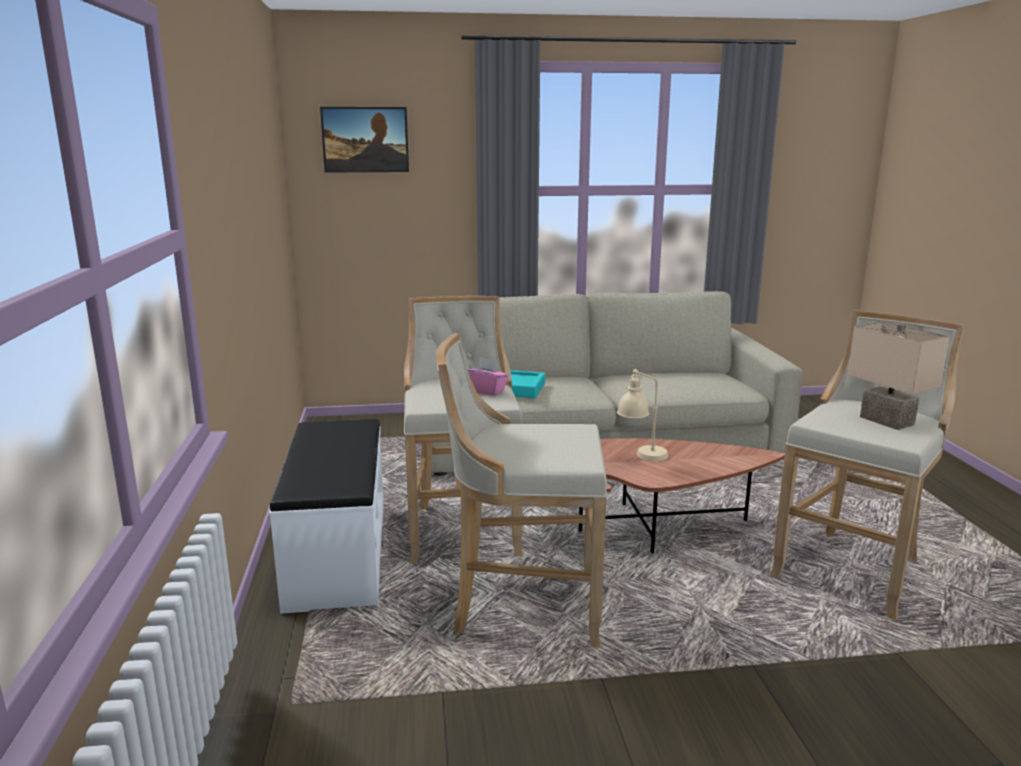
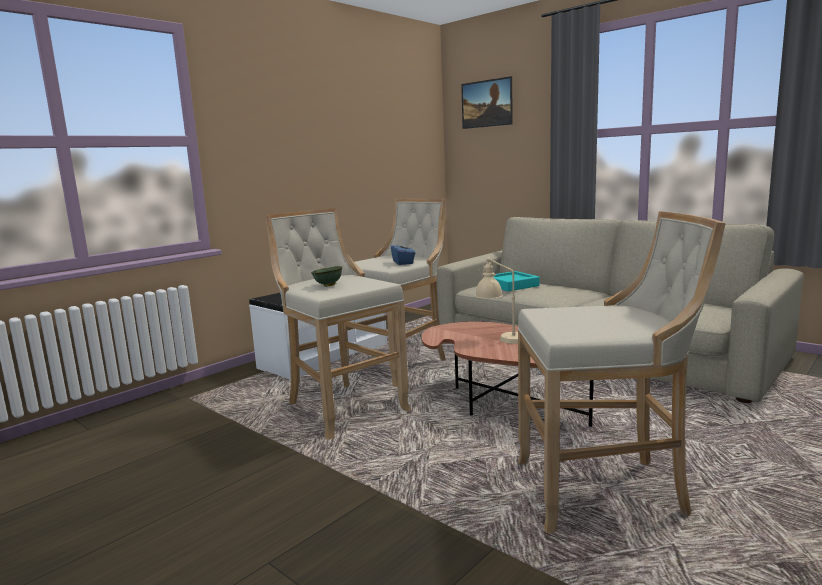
camera: 50 degrees right, 5 degrees down
pink tissue box [468,358,509,396] -> blue tissue box [391,239,415,265]
beige table lamp [848,321,950,430] -> none
none -> green bowl [311,266,342,287]

